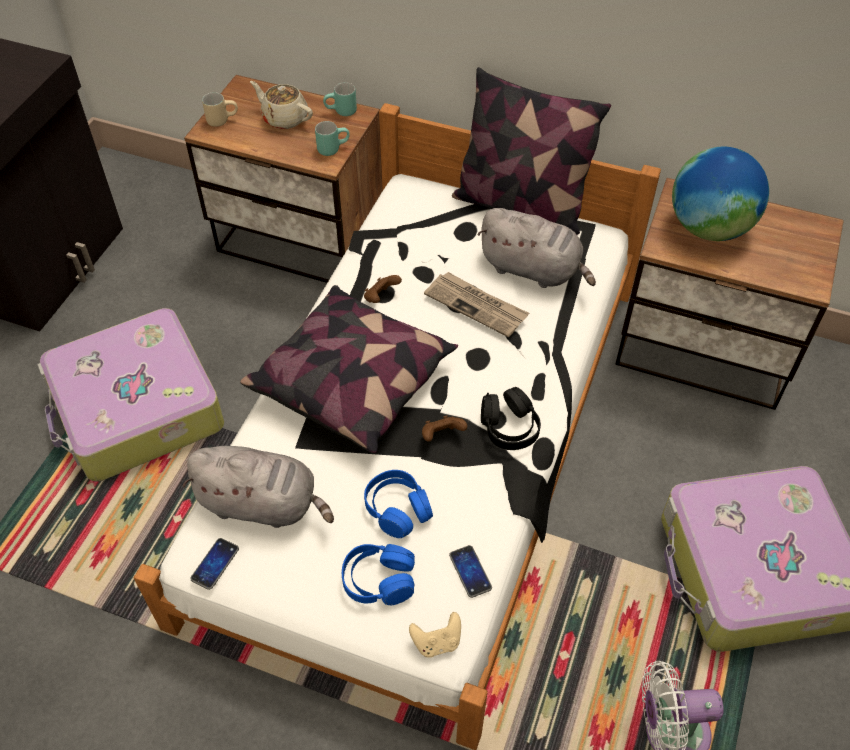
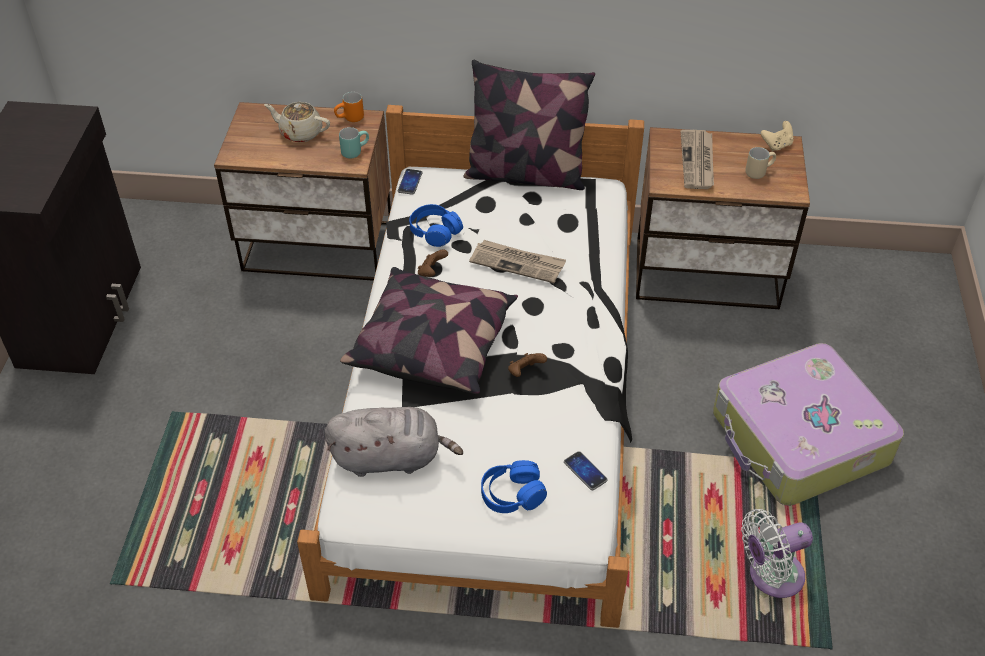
camera: 15 degrees left, 5 degrees down
suitcase [37,308,224,482] -> none
phone [190,538,239,590] -> phone moved to [398,169,422,195]
beige mug [202,92,238,127] -> beige mug moved to [745,147,776,179]
turquoise mug [323,82,357,116] -> orange mug [334,92,364,122]
blue headphones [364,470,433,538] -> blue headphones moved to [409,204,463,247]
beige game controller [409,612,461,658] -> beige game controller moved to [761,121,794,151]
grey plush toy [477,208,596,288] -> none
black headphones [481,387,541,450] -> none
globe [672,147,769,241] -> newspaper [681,130,714,189]

